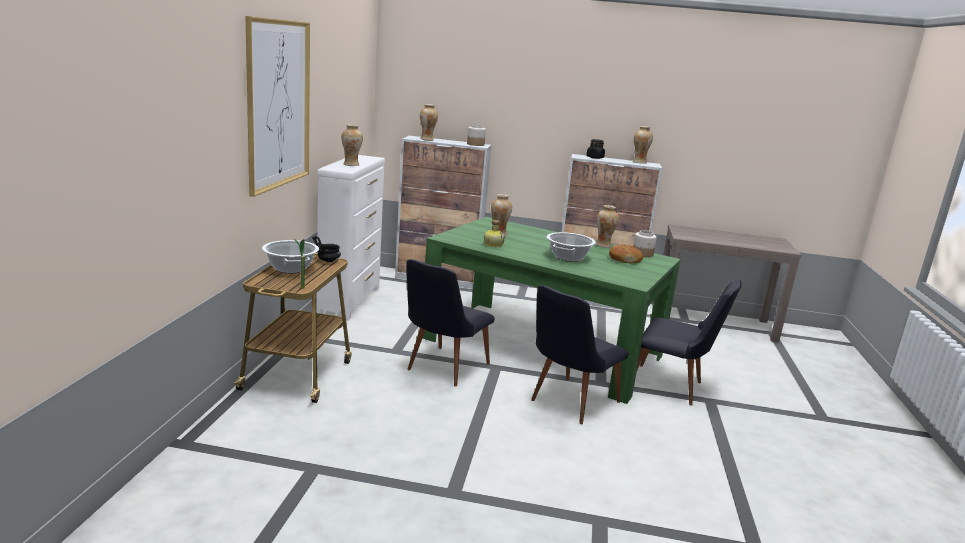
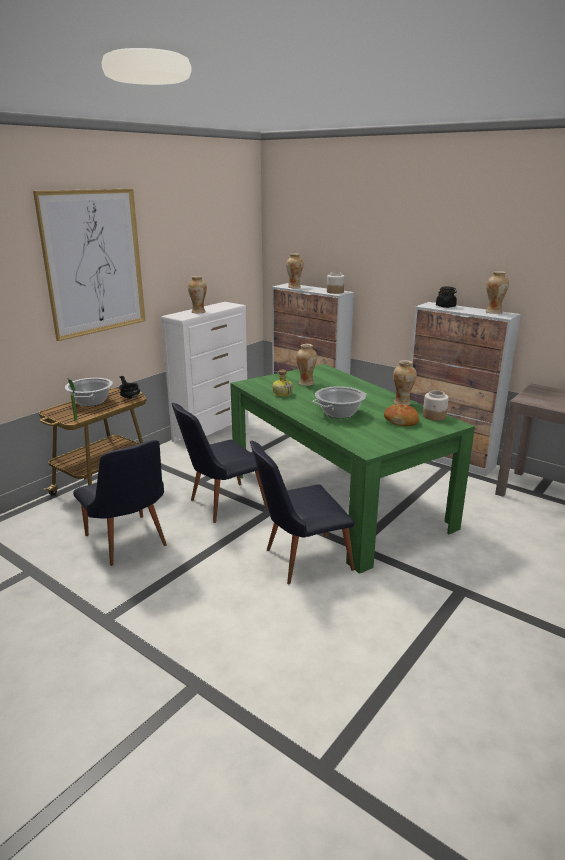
camera: 30 degrees right, 5 degrees up
black chair [637,279,742,406] -> black chair moved to [73,440,167,566]

